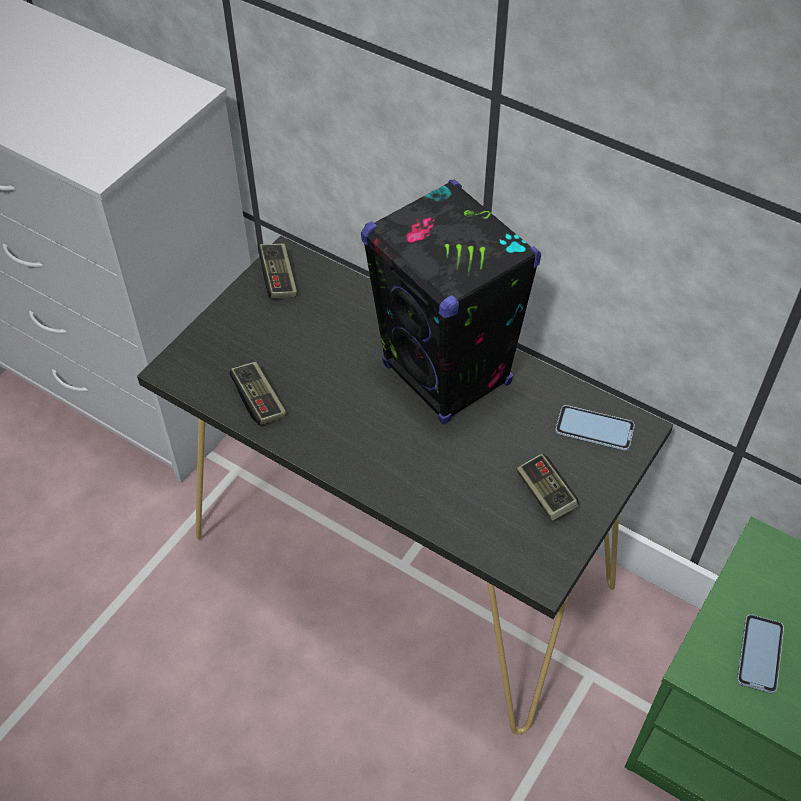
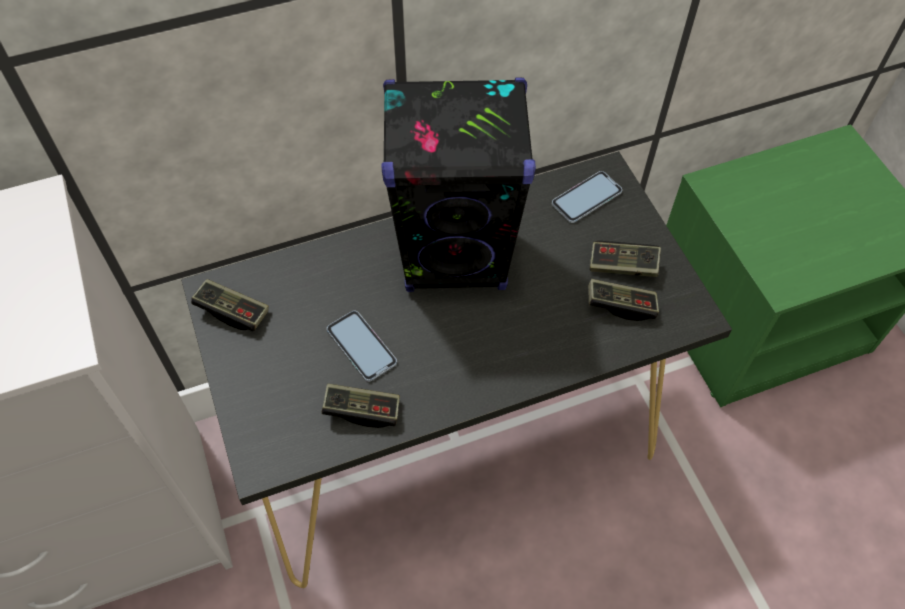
camera: 55 degrees left, 5 degrees up
phone [737,614,784,693] -> phone moved to [327,310,397,382]
none -> game controller [588,279,659,321]

